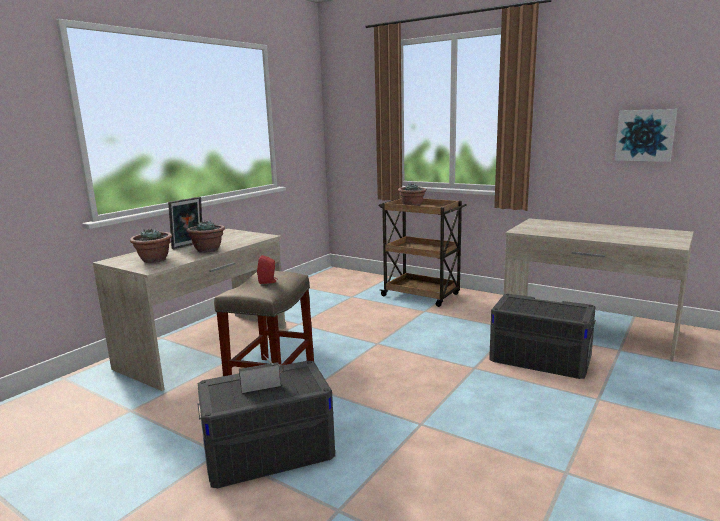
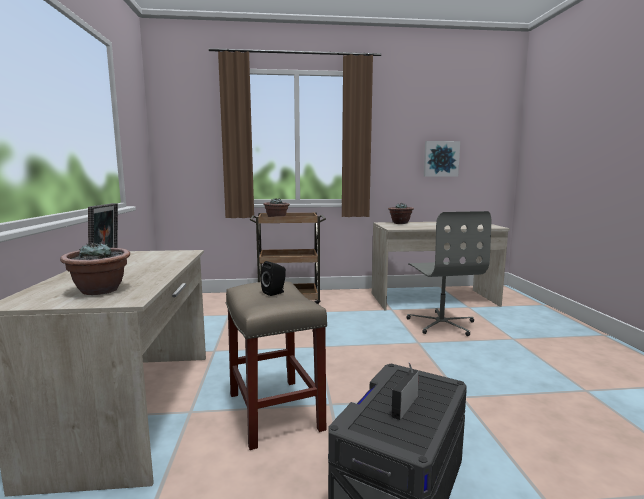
camera: 40 degrees left, 5 degrees down
potted plant [186,220,225,253] -> potted plant moved to [388,203,414,224]
red speaker [257,255,278,284] -> black speaker [261,261,286,296]
grey storage box [489,294,596,379] -> grey office chair [406,211,491,336]

